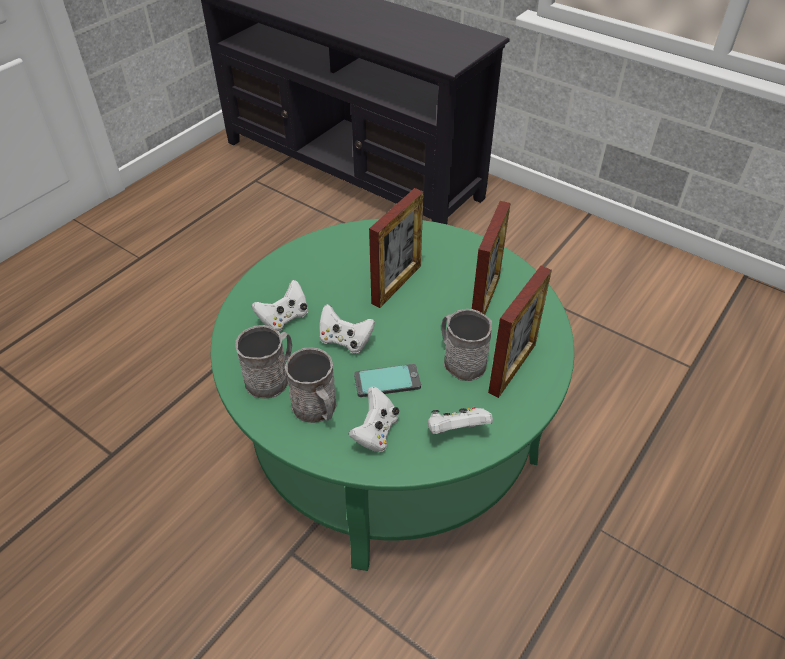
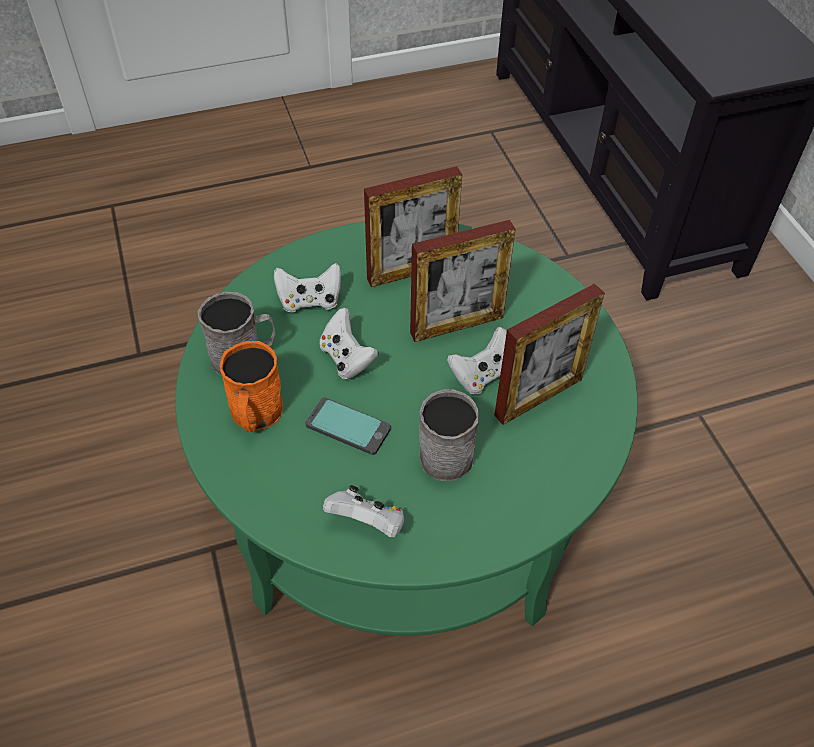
camera: 35 degrees right, 5 degrees up
grey mug [284,347,337,423] -> orange mug [220,341,283,432]
white game controller [348,387,399,453] -> white game controller moved to [447,327,507,394]
picture frame [488,266,552,398] -> picture frame moved to [364,166,462,287]

